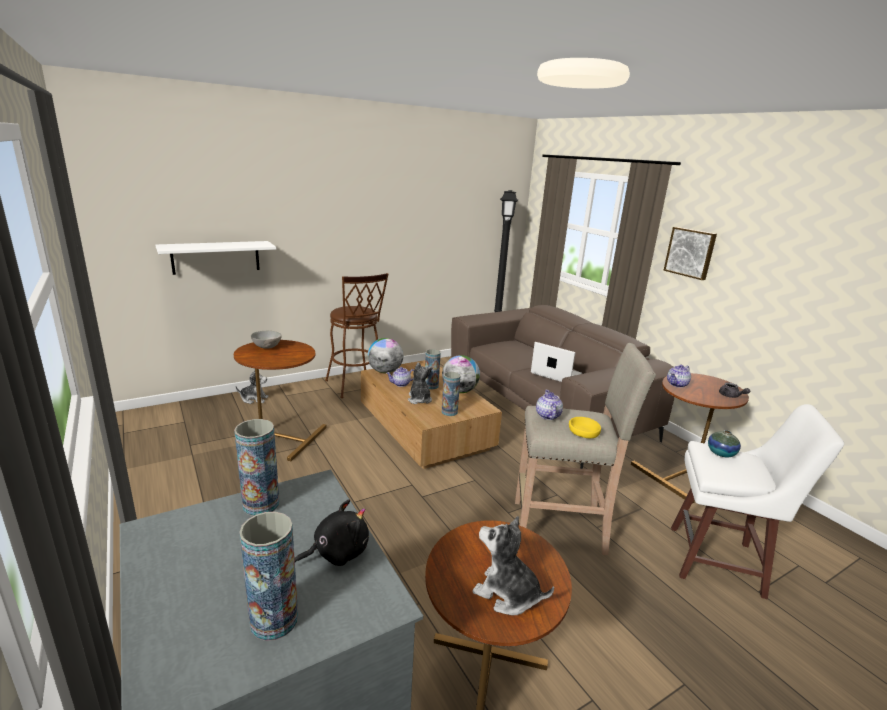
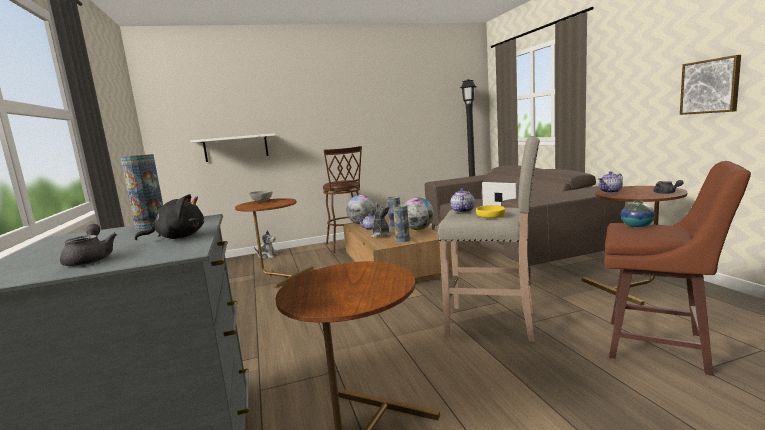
camera: 15 degrees right, 10 degrees down
vase [239,512,298,641] -> grey teapot [60,224,117,266]
plush toy [473,516,554,615] -> none
picture [664,227,717,280] -> picture moved to [680,55,741,115]
white stool [671,404,844,599] -> brown stool [604,161,751,376]

